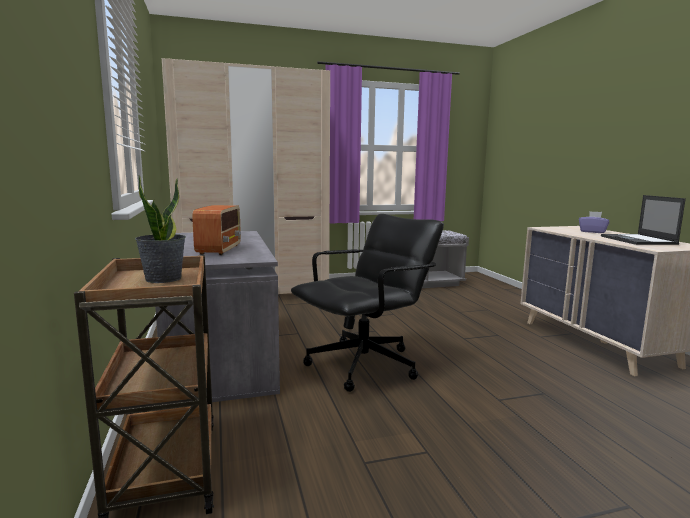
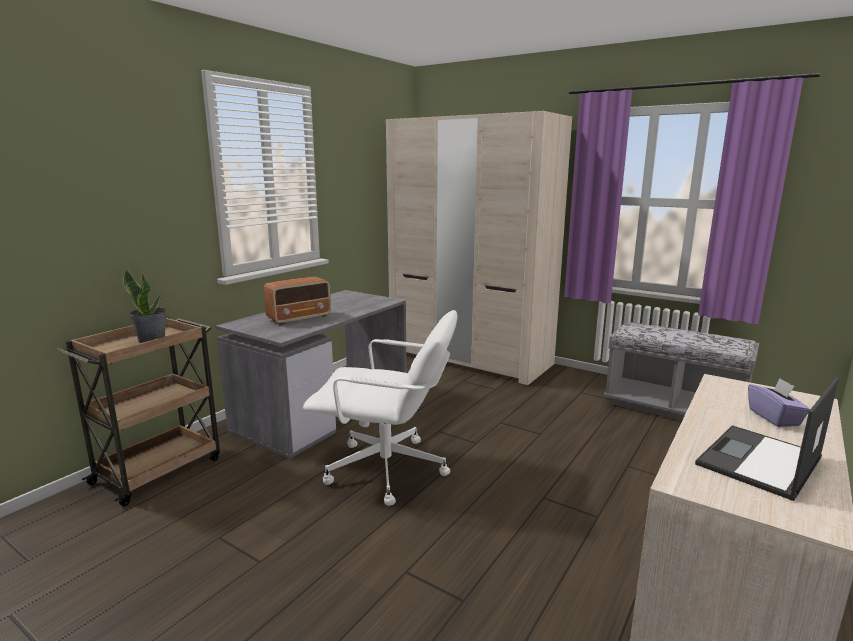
camera: 50 degrees right, 5 degrees up
black office chair [291,214,444,392] -> white office chair [303,310,457,506]

